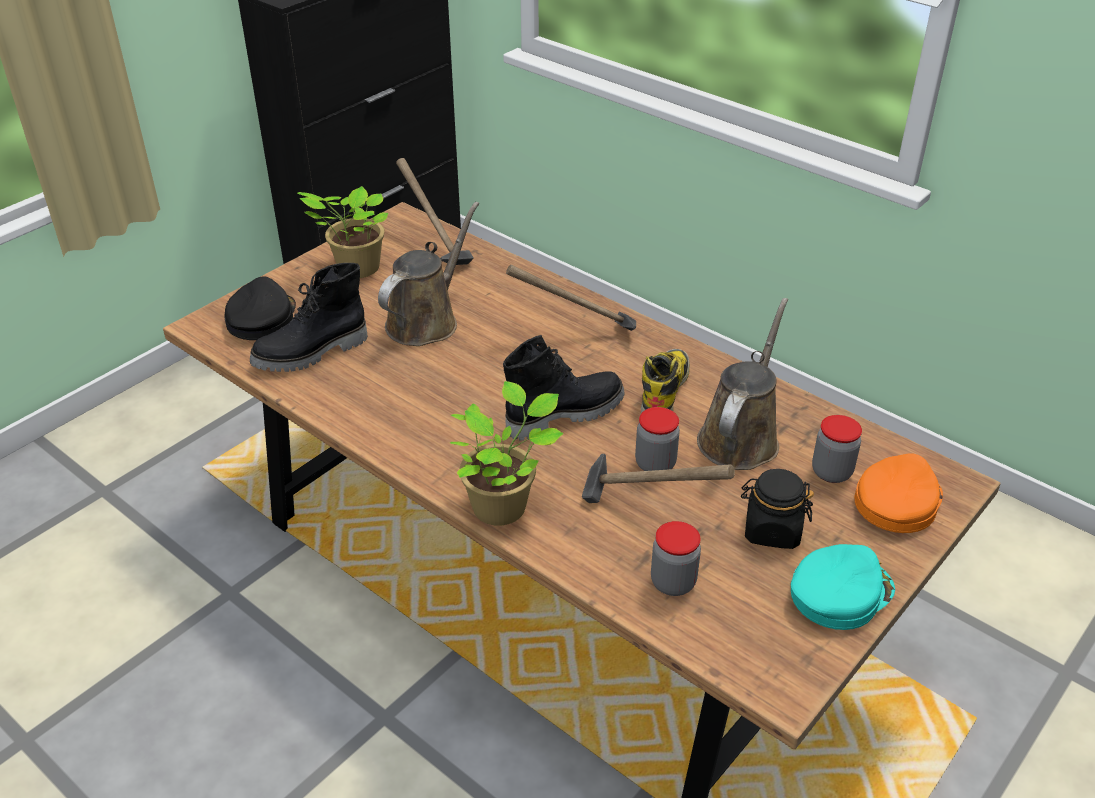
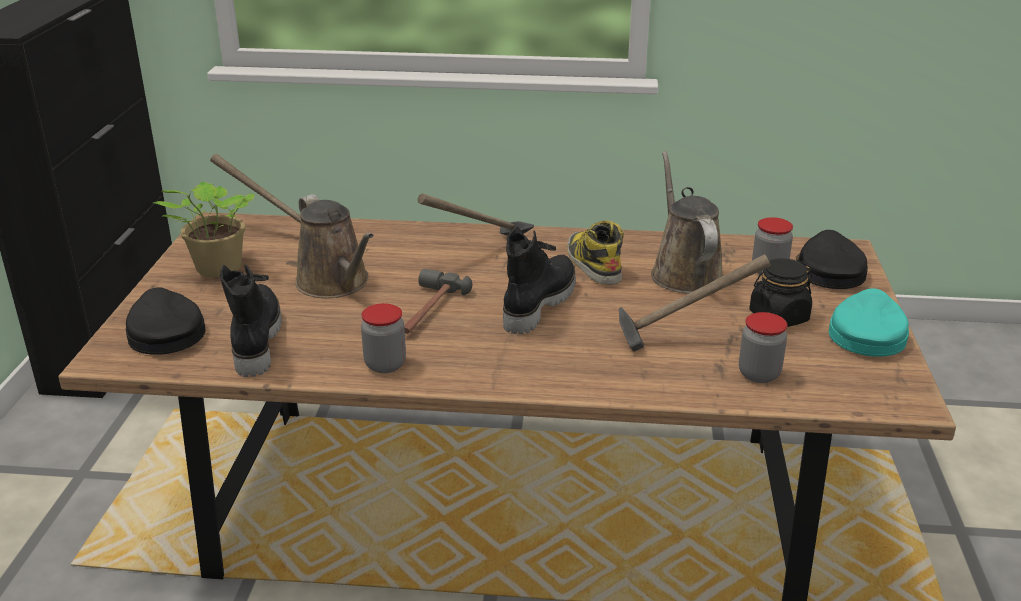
camera: 35 degrees left, 10 degrees down
black boot [250,263,368,372] -> black boot turned 150 degrees clockwise [220,264,282,377]
brown watering can [378,202,479,346] -> brown watering can turned 150 degrees clockwise [295,194,374,298]
potted plant [450,381,564,526] -> none
jar [635,407,680,471] -> jar moved to [361,303,406,373]
orange cap [854,453,943,533] -> black cap [796,230,868,289]
none -> hammer [404,269,472,334]

